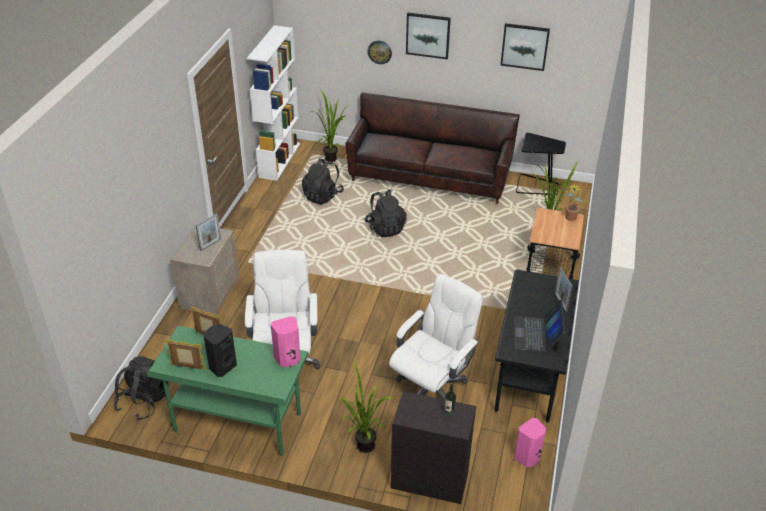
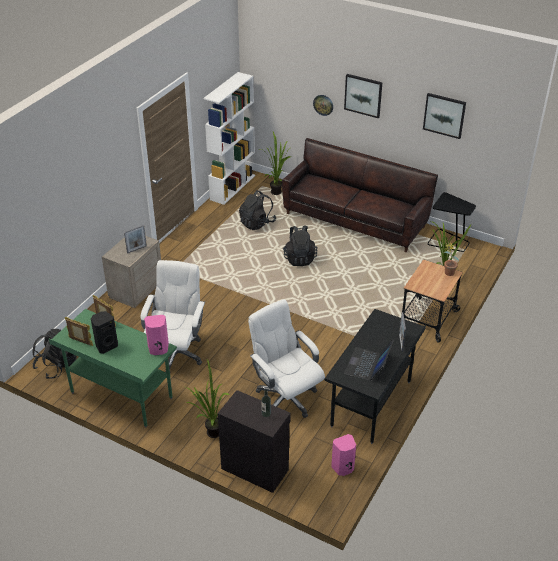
camera: 15 degrees right, 0 degrees up
white office chair [389,274,483,400] -> white office chair turned 90 degrees counterclockwise [248,299,325,418]

